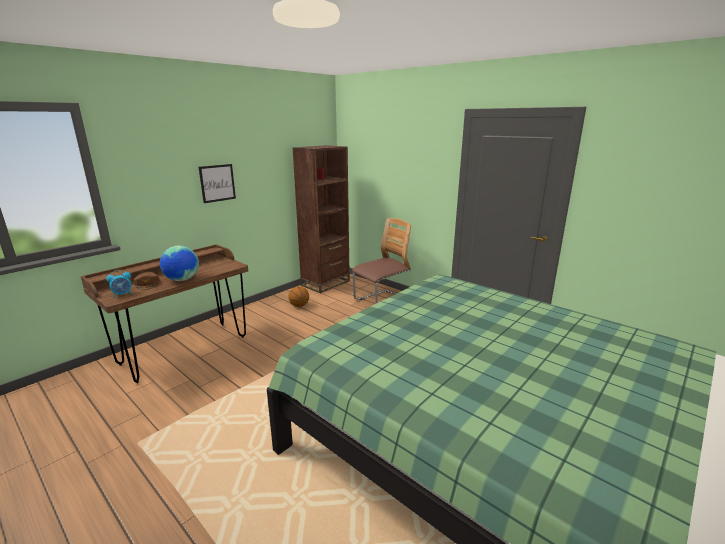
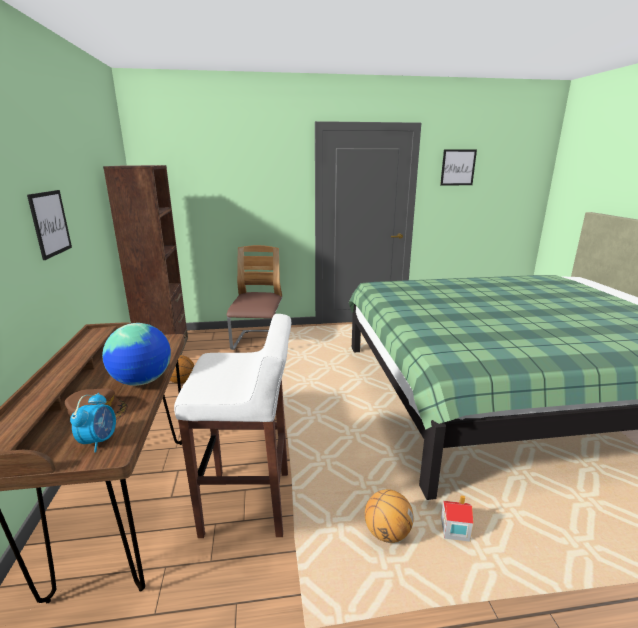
camera: 50 degrees left, 0 degrees up
none -> white stool [174,314,291,538]
none -> basketball [365,489,414,543]
none -> picture [440,149,477,186]
none -> toy house [441,496,474,542]

